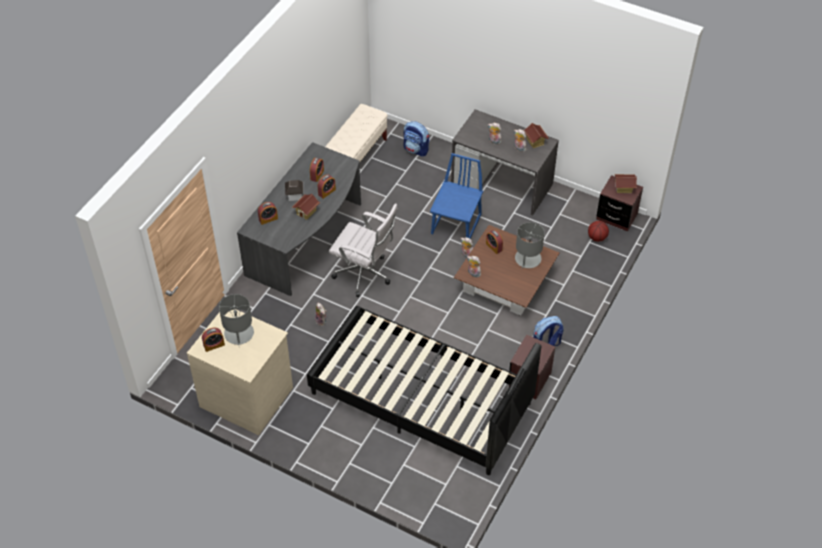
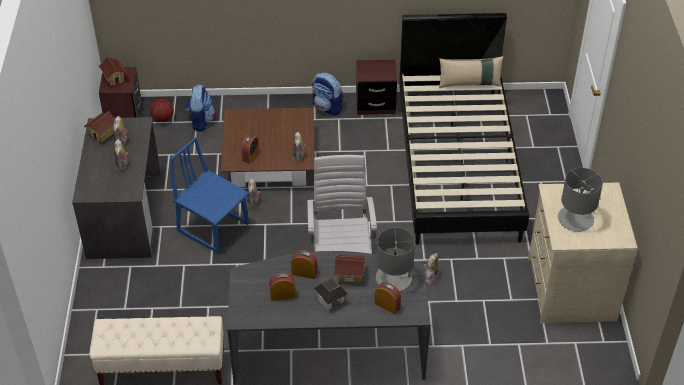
camera: 120 degrees left, 5 degrees down
alarm clock [202,328,225,352] -> none
backpack [404,121,429,157] -> backpack moved to [185,84,215,132]
blue chair [430,153,483,238] -> blue chair turned 45 degrees clockwise [170,137,249,253]
grey table lamp [515,222,545,268] -> grey table lamp moved to [376,228,417,291]
none -> beige pillow [439,56,504,88]

